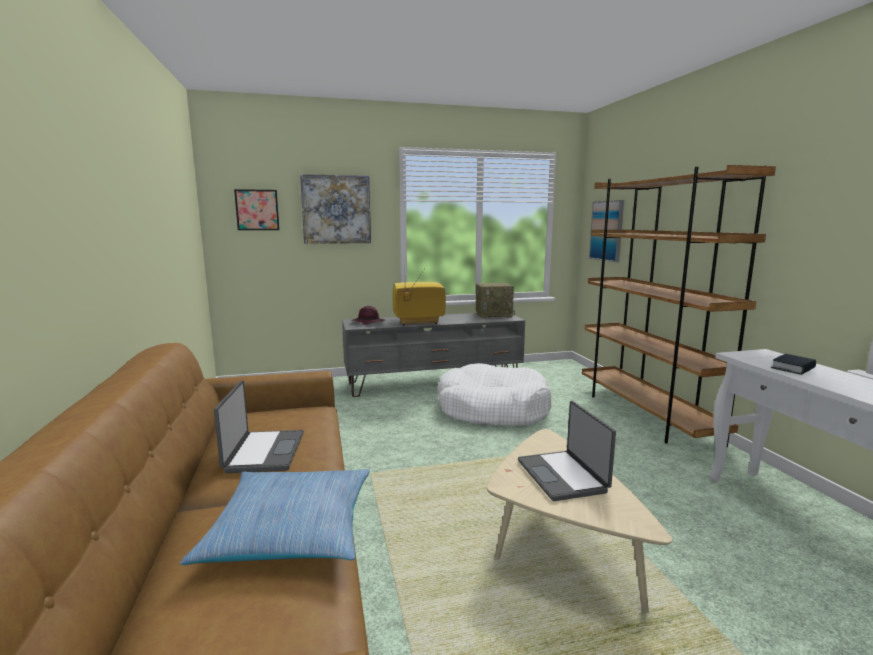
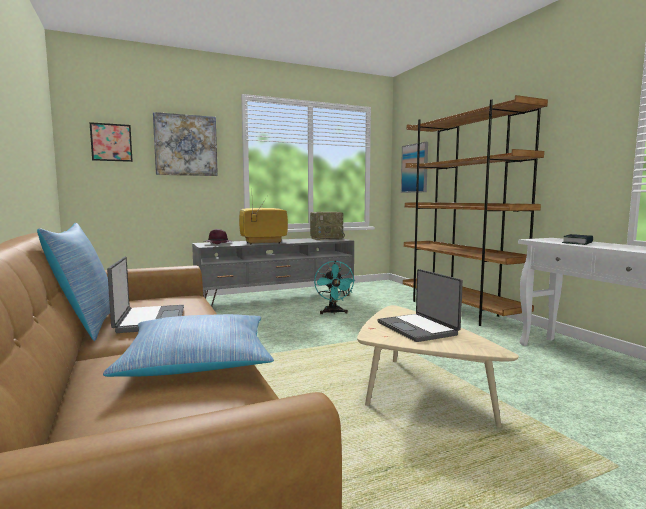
camera: 10 degrees left, 5 degrees down
white dog bed [437,363,551,426] -> turquoise fan [314,261,356,314]
none -> pillow [37,223,110,341]

